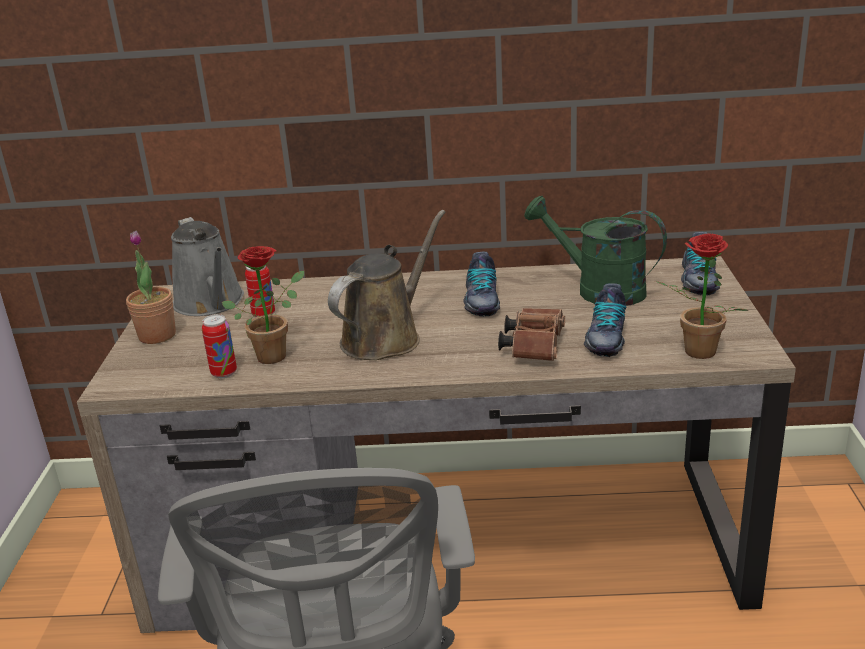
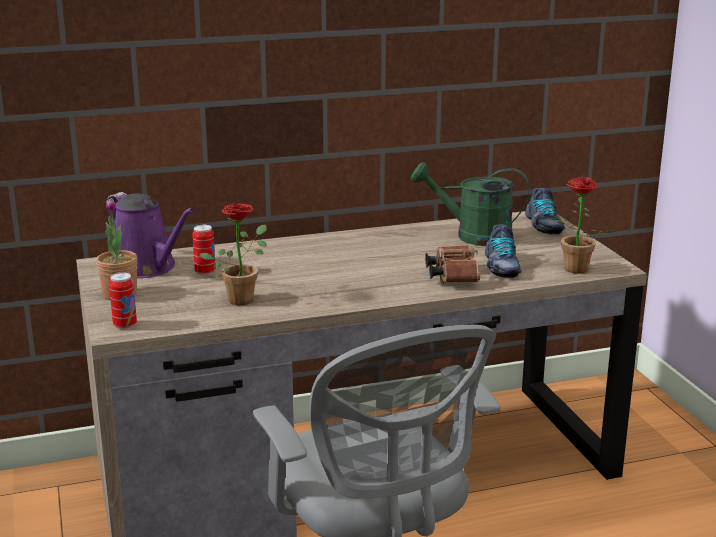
camera: 20 degrees left, 5 degrees down
grey watering can [171,217,244,316] -> purple watering can [107,192,194,278]
can [202,314,237,378] -> can moved to [109,272,137,330]
brown watering can [328,210,446,360] -> none
shoe [463,251,500,317] -> none

